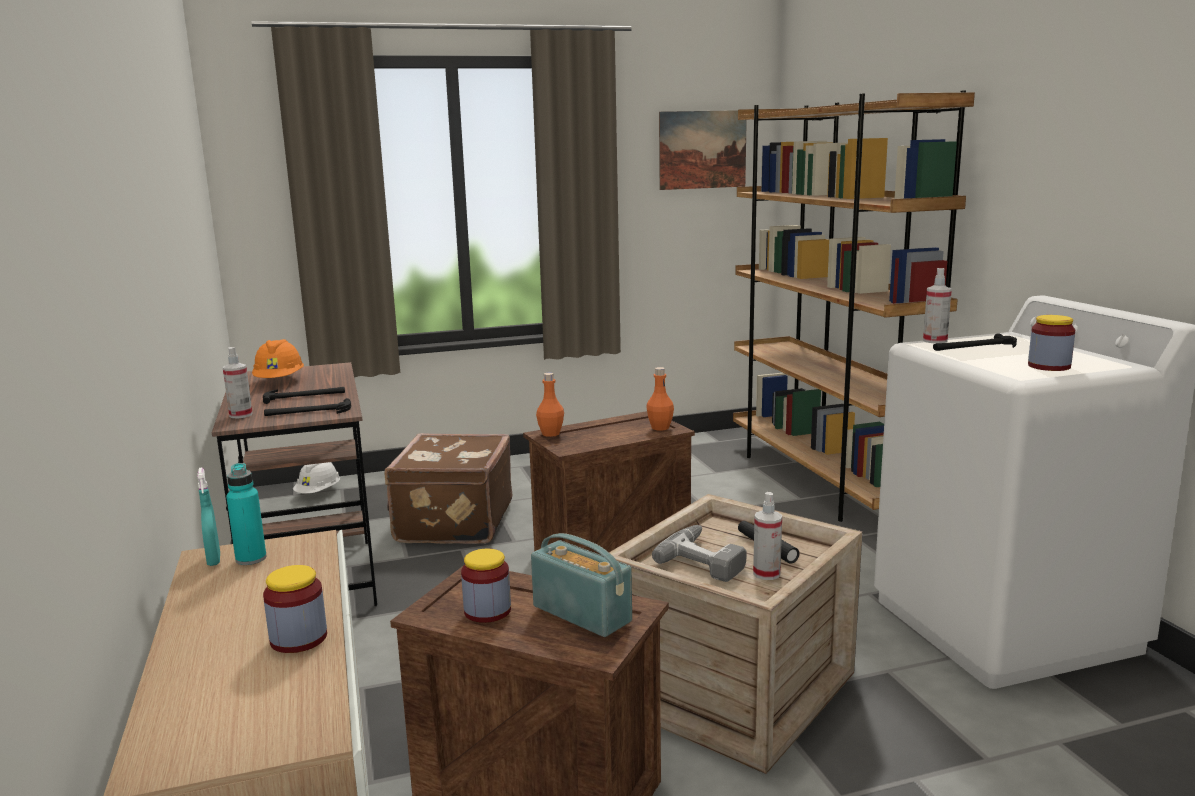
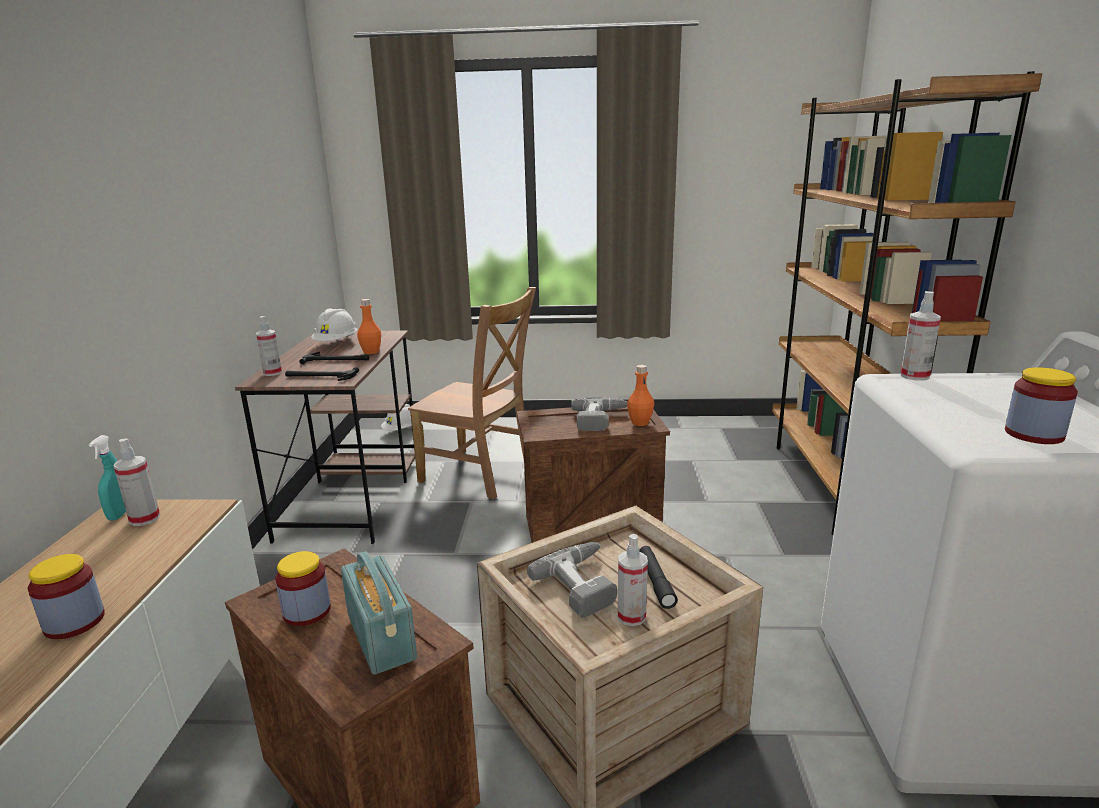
camera: 20 degrees right, 5 degrees up
turquoise bottle [226,463,267,565] -> spray bottle [113,439,160,526]
orange hard hat [252,339,304,378] -> white hard hat [311,308,358,341]
brown suitcase [385,433,512,544] -> brown chair [408,287,536,499]
orange bottle [536,373,564,437] -> orange bottle moved to [357,299,381,354]
picture [659,110,747,190] -> none
hammer [933,333,1017,351] -> none
none -> power drill [571,397,628,431]

